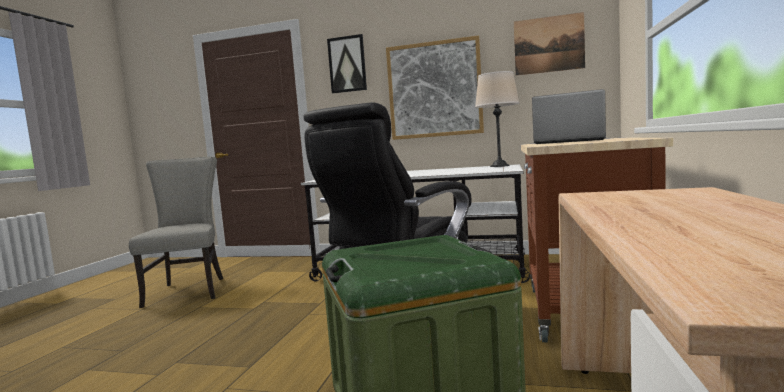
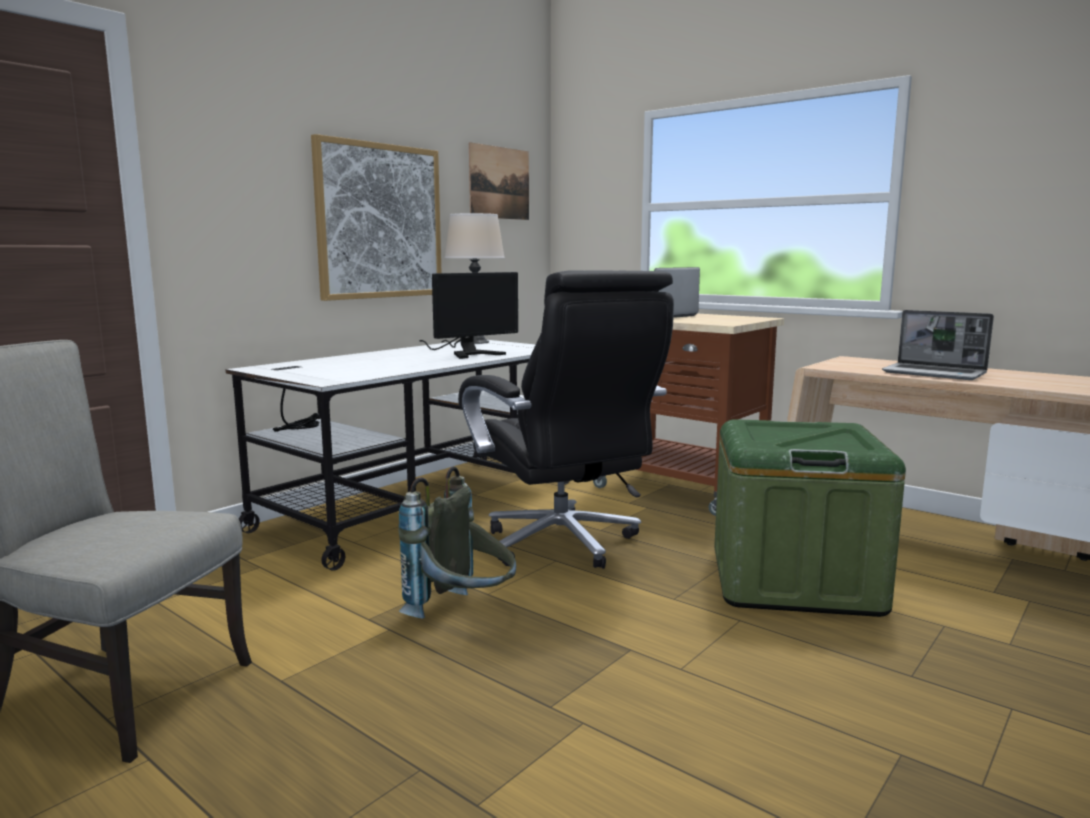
camera: 65 degrees left, 5 degrees up
picture [327,34,367,93] -> none
none -> grey backpack [398,467,516,619]
none -> monitor [420,272,518,359]
none -> laptop [882,310,994,380]

